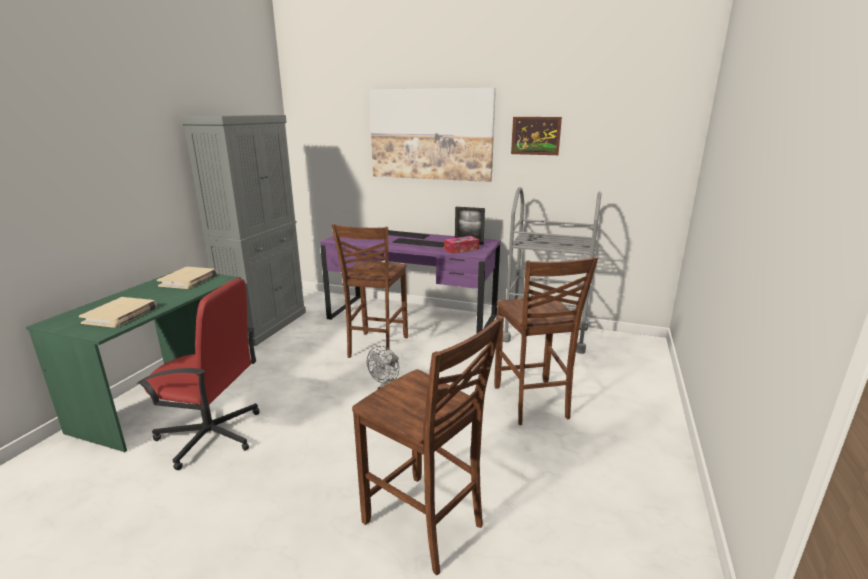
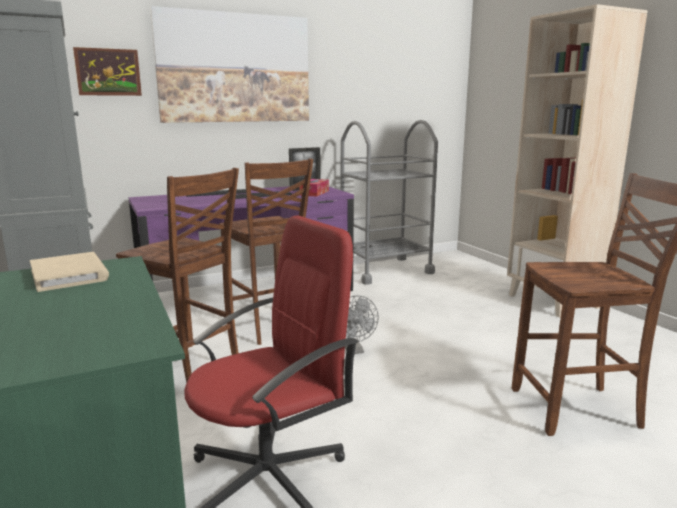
camera: 45 degrees left, 5 degrees down
beige book [79,297,157,328] -> none
brown chair [494,256,598,425] -> brown chair moved to [116,168,239,383]
picture [511,117,562,155] -> picture moved to [73,47,142,96]
none -> beige bookcase [507,4,648,318]

